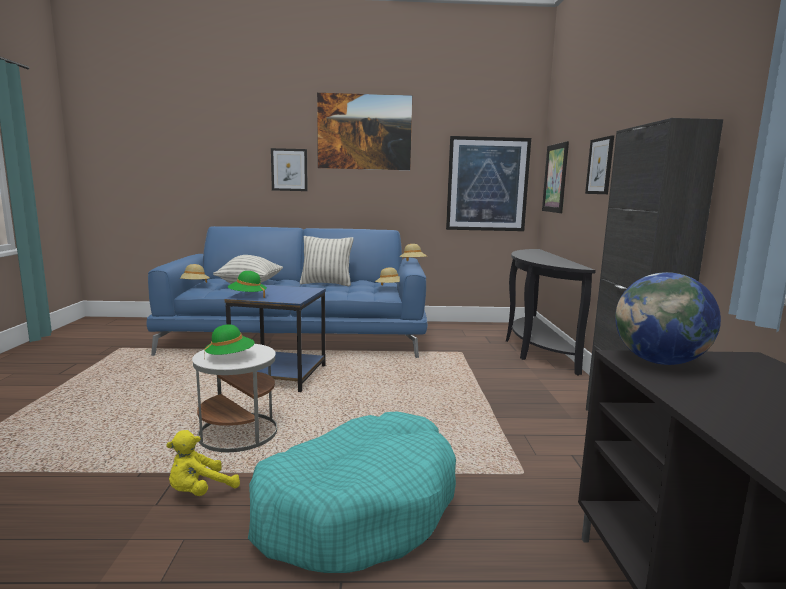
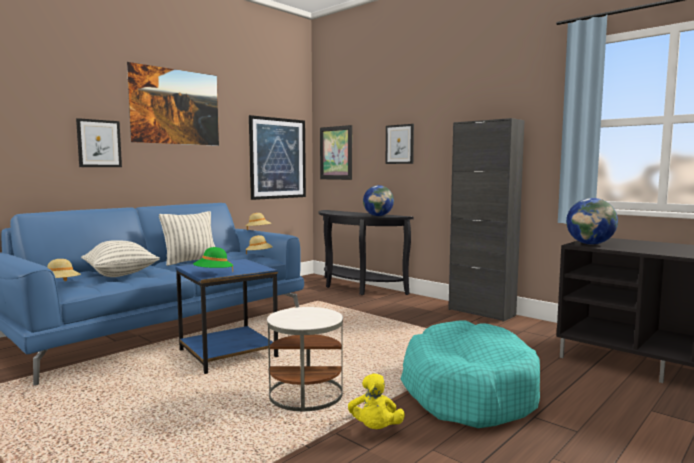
camera: 45 degrees left, 5 degrees down
green hat [204,324,255,360] -> none
none -> globe [363,185,394,216]

